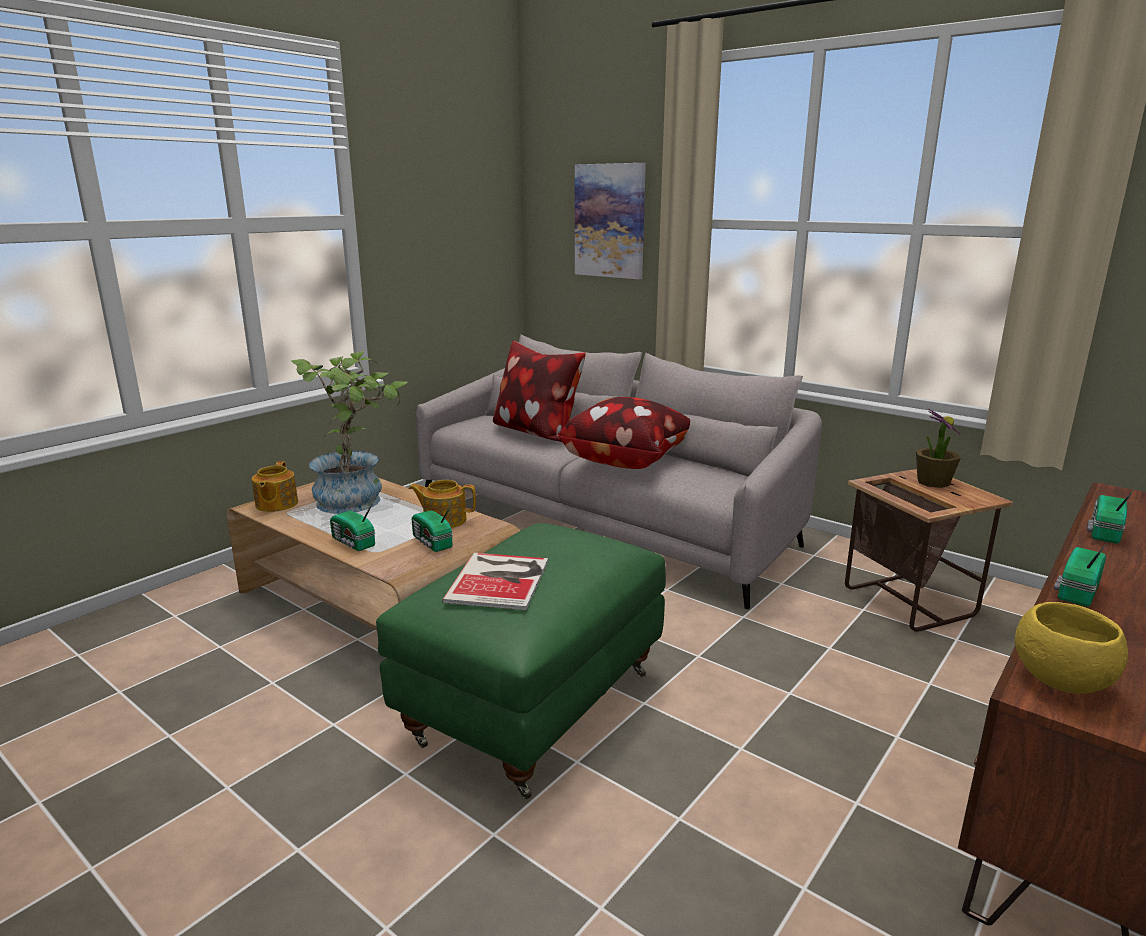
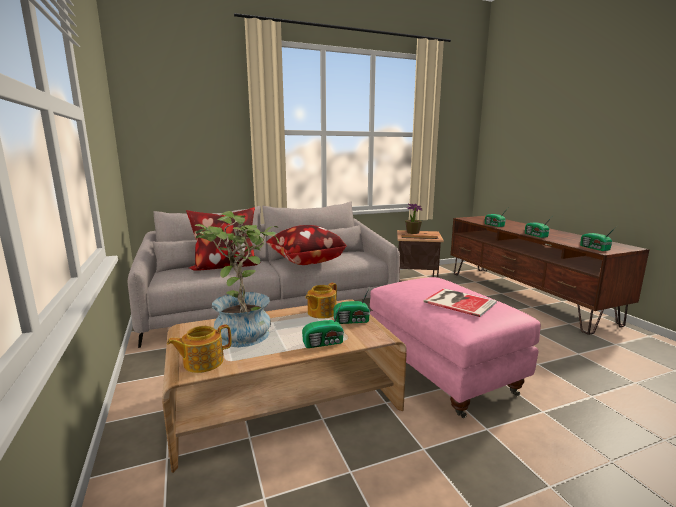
camera: 60 degrees left, 5 degrees down
teapot [252,461,298,512] -> teapot turned 120 degrees clockwise [167,325,232,373]
green ottoman [376,523,666,799] -> pink ottoman [370,277,541,418]
picture [575,163,646,279] -> none
yellow bowl [1015,602,1128,694] -> radio [580,225,618,251]

